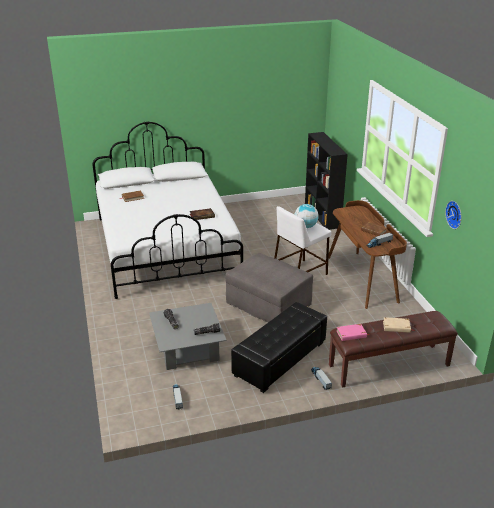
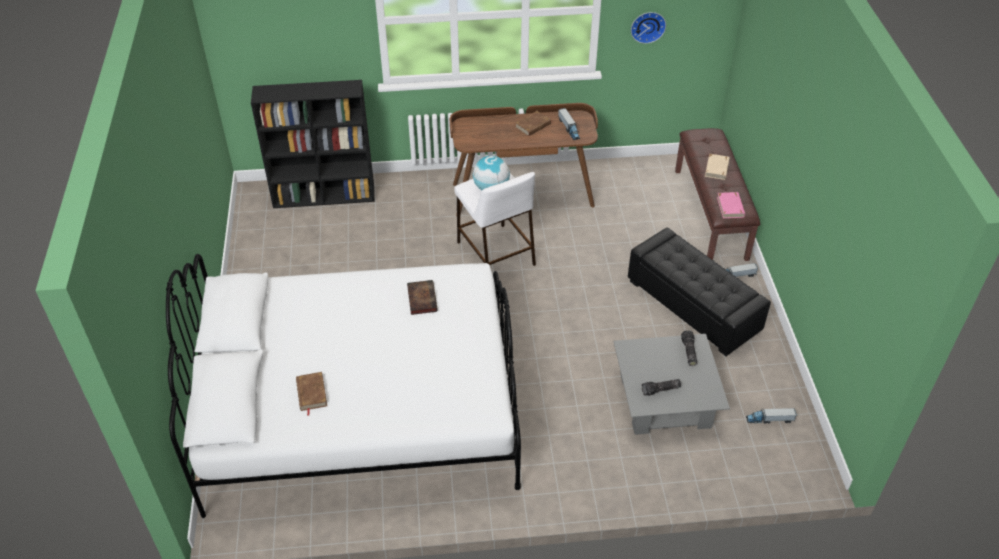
camera: 80 degrees left, 15 degrees up
grey ottoman [225,253,313,322] -> none

